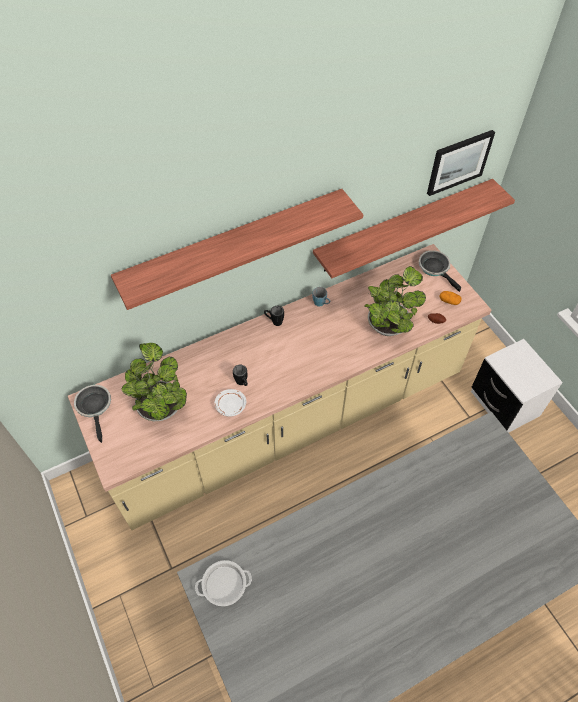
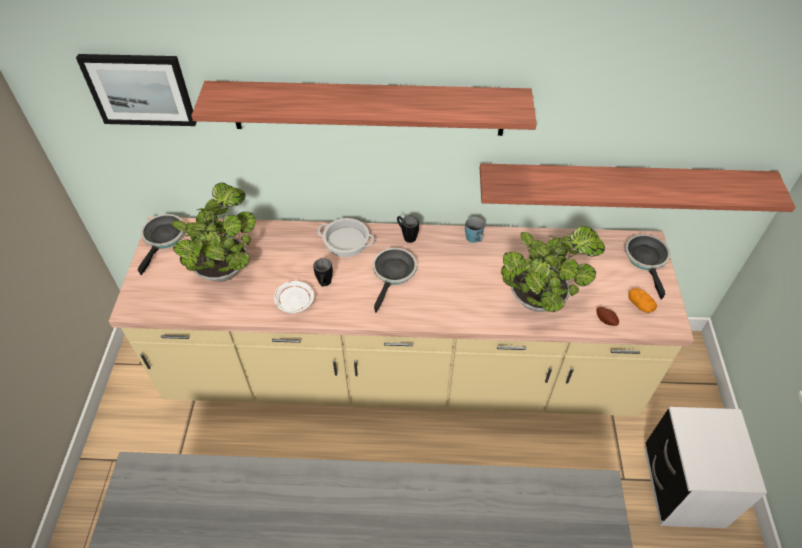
camera: 30 degrees right, 5 degrees down
cooking pot [195,560,252,606] -> cooking pot moved to [317,218,374,257]
picture [427,130,495,196] -> picture moved to [76,54,197,126]
none -> frying pan [373,248,417,313]

